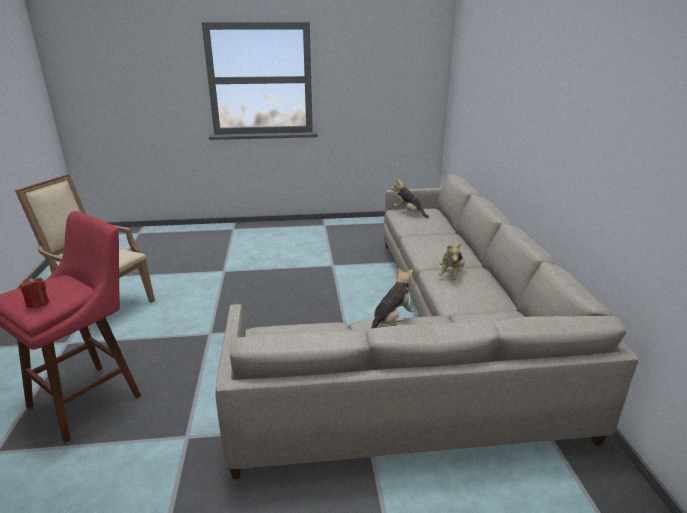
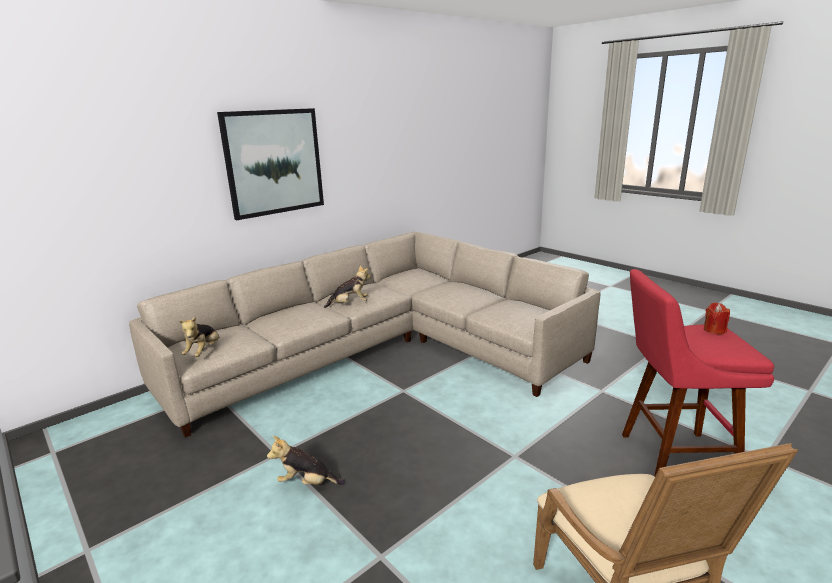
camera: 125 degrees left, 5 degrees down
plush toy [371,267,415,328] -> plush toy moved to [267,436,345,485]
none -> picture [217,108,324,220]

